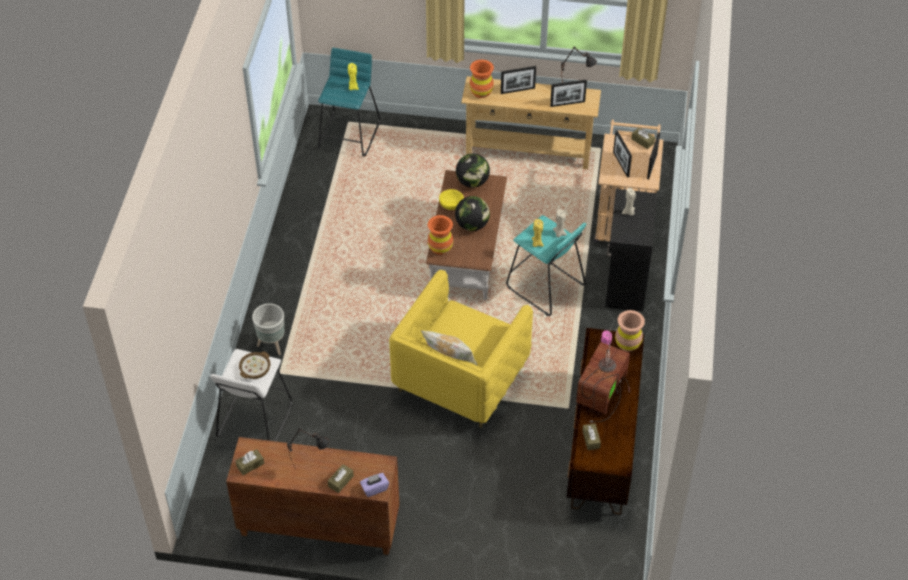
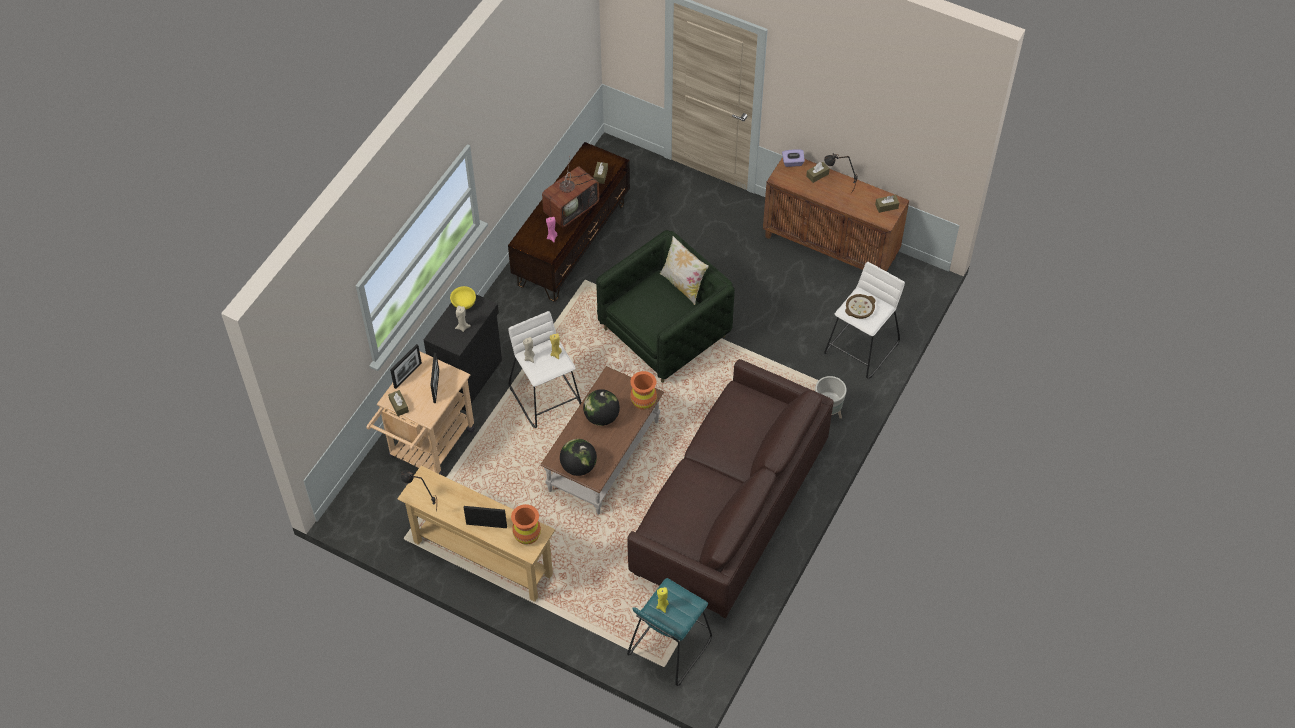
camera: 160 degrees left, 5 degrees up
yellow armchair [389,270,533,428] -> green armchair [596,230,735,383]
yellow bowl [439,189,464,210] -> yellow bowl moved to [450,286,476,309]
turquoise stool [506,215,586,316] -> white stool [508,311,582,428]
picture frame [550,80,587,107] -> none
brown vase [615,310,645,352] -> none
none -> brown sofa [627,359,834,618]

